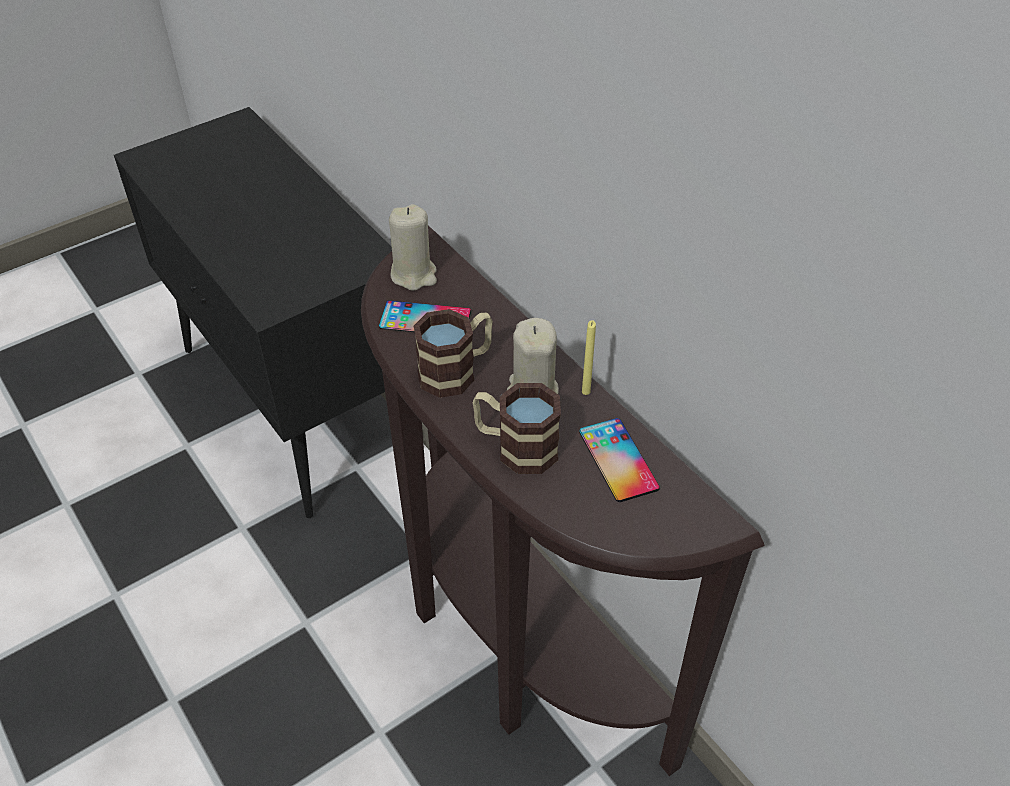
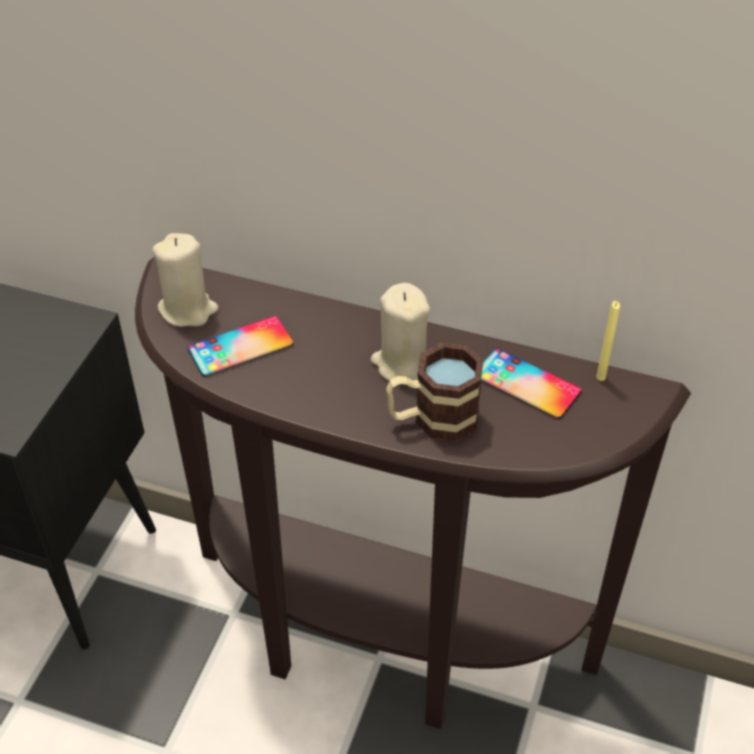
camera: 35 degrees left, 0 degrees up
mug [414,309,493,398] -> none
yellow candle [582,320,596,395] -> yellow candle moved to [596,301,620,381]

